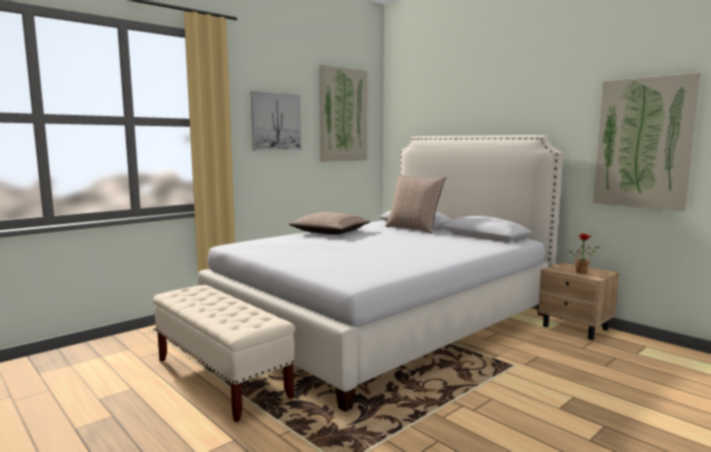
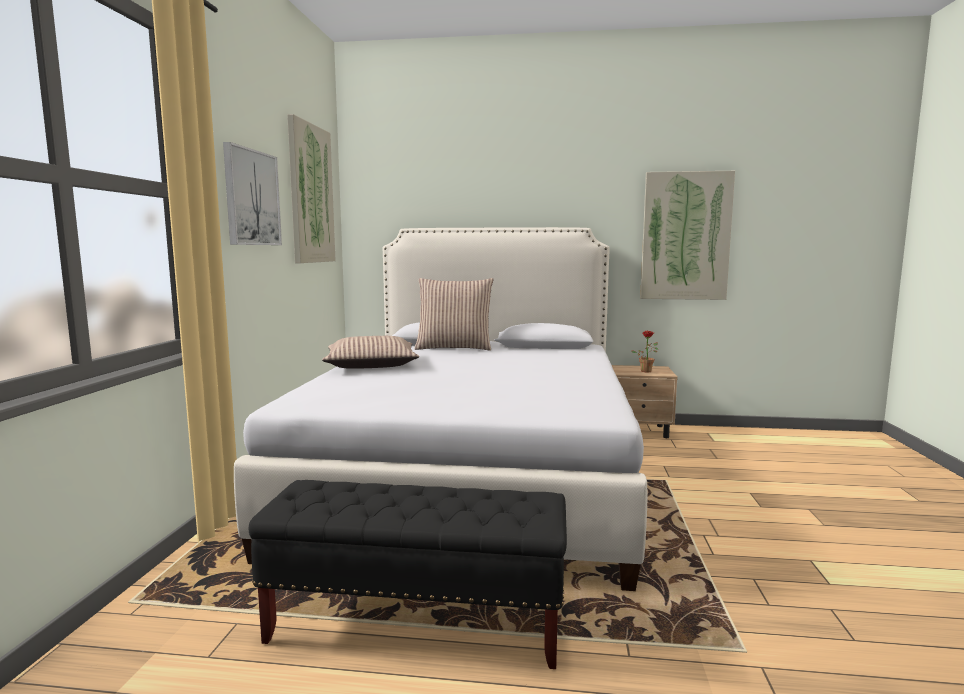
camera: 40 degrees left, 0 degrees up
beige bench [153,285,295,422] -> black bench [249,480,567,669]

